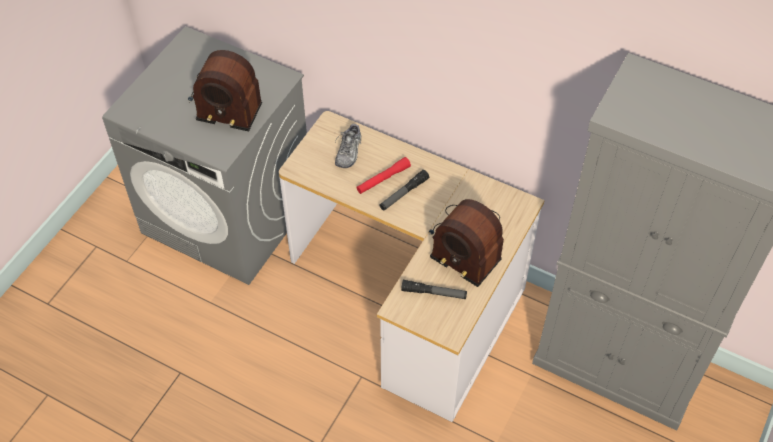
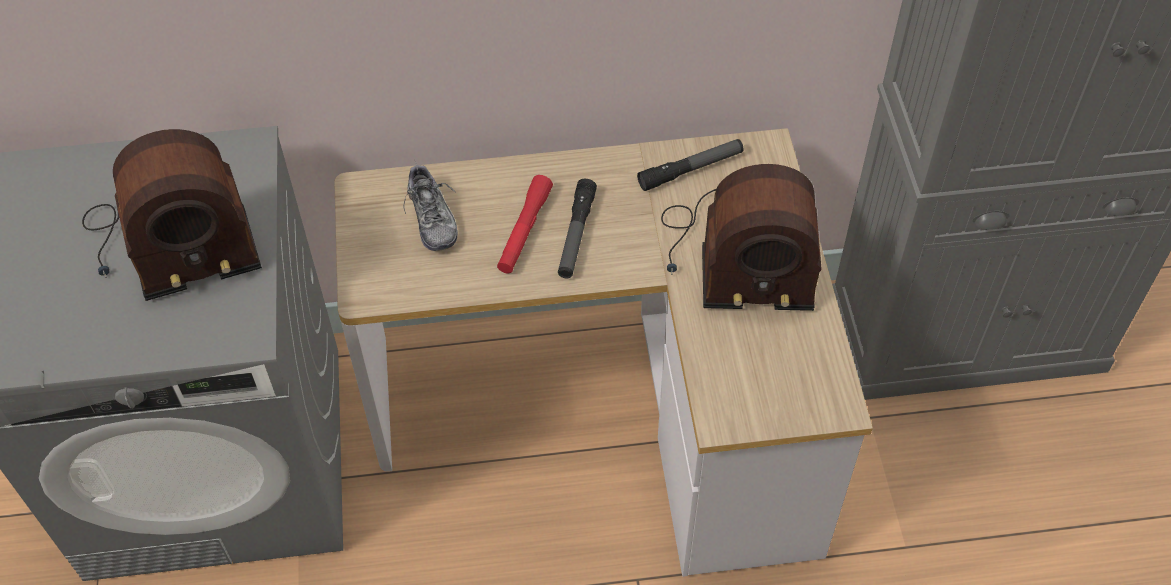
camera: 35 degrees left, 0 degrees up
flashlight [401,280,467,299] -> flashlight moved to [637,139,744,191]

